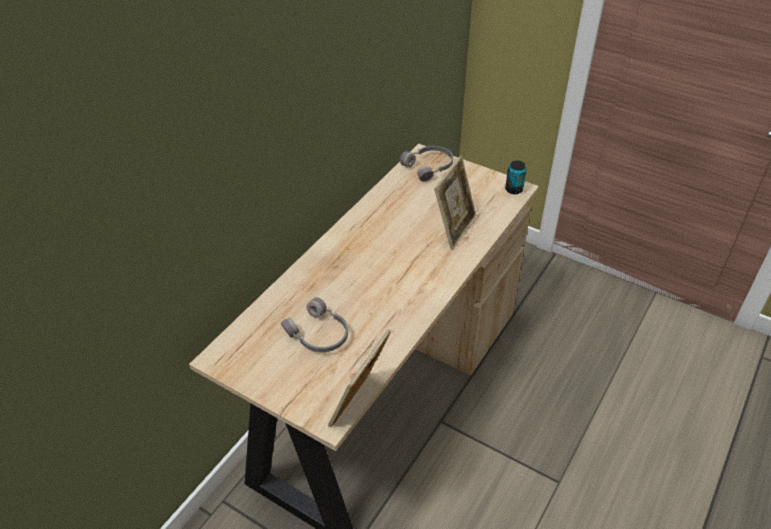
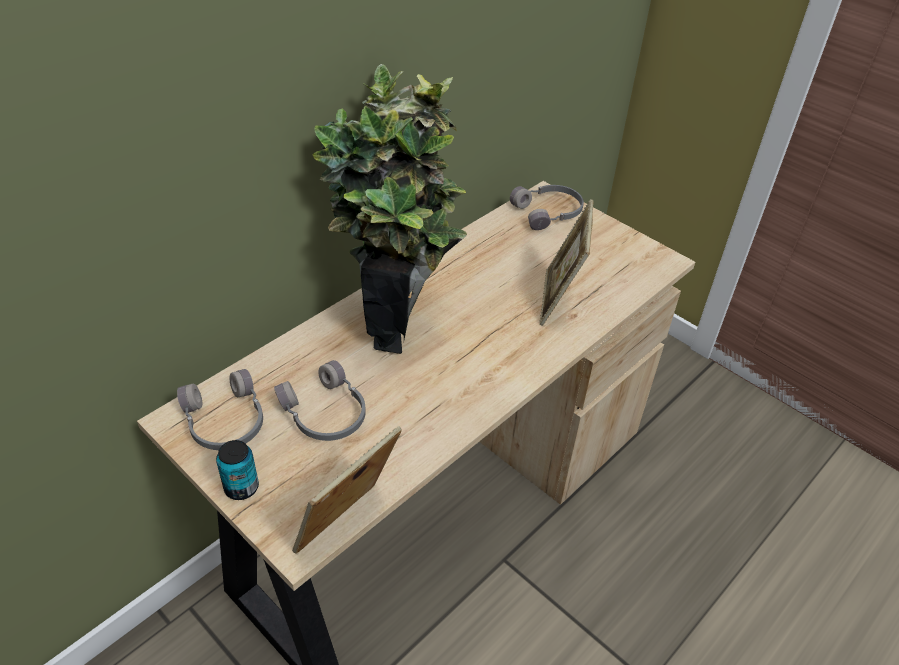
camera: 10 degrees right, 0 degrees up
picture frame [434,156,476,250] -> picture frame turned 150 degrees clockwise [539,199,593,325]
can [505,161,526,194] -> can moved to [216,440,259,500]
none -> grey headphones [177,369,263,450]
none -> potted plant [312,64,467,354]

